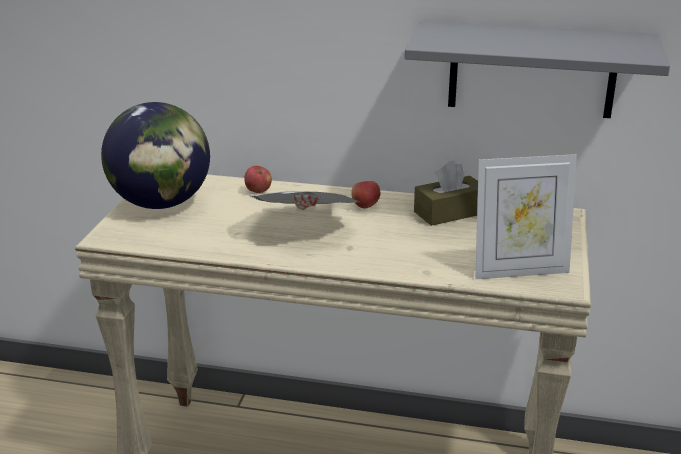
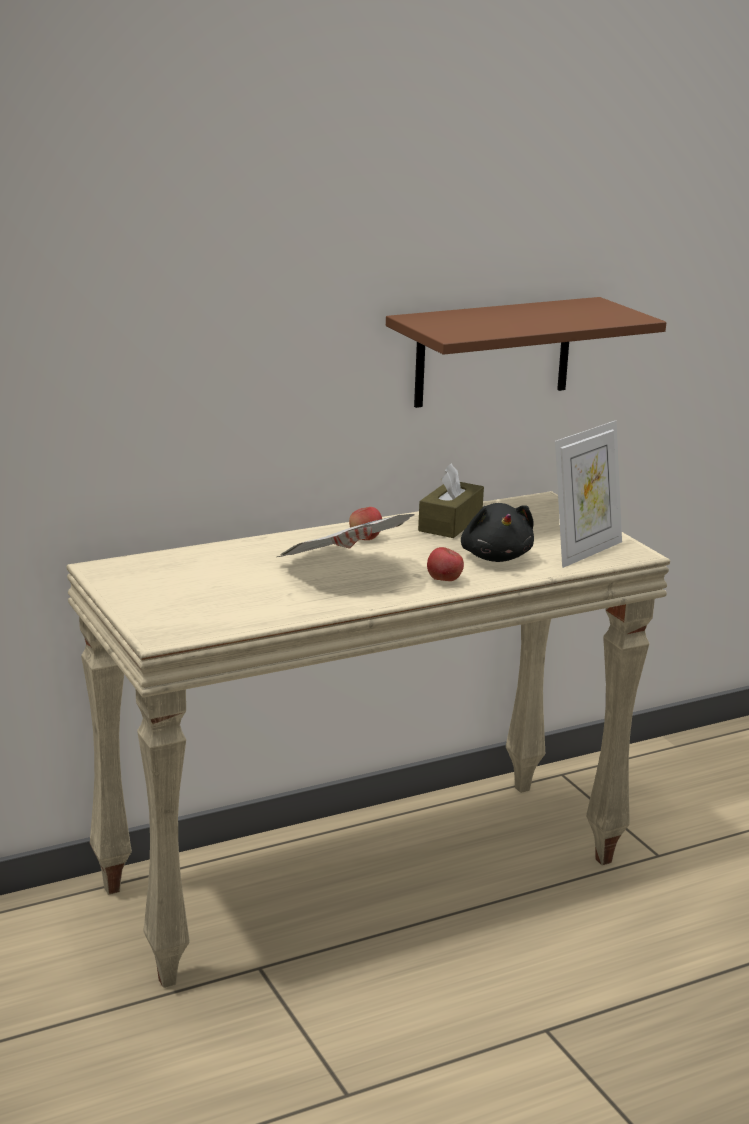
camera: 40 degrees left, 5 degrees down
globe [101,102,210,209] -> none
apple [244,166,272,193] -> apple moved to [427,547,464,581]
grey shelf [405,21,670,118] -> brown shelf [386,297,666,408]
none -> black plush toy [461,503,534,562]

